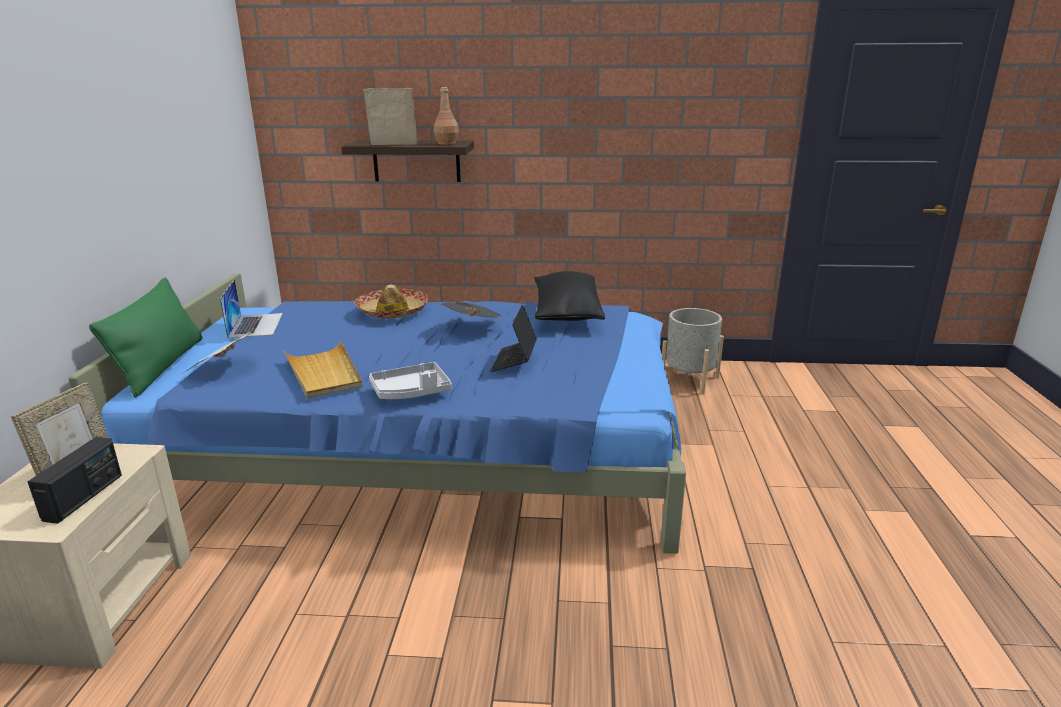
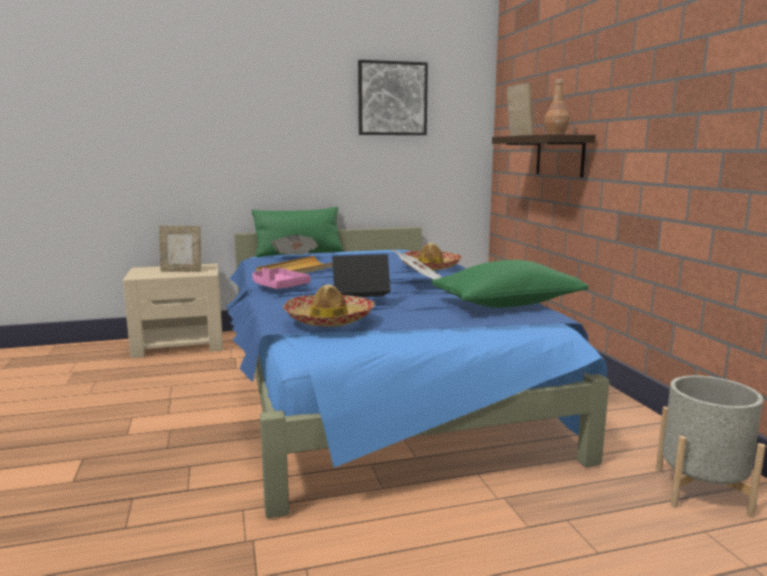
camera: 70 degrees right, 10 degrees down
radio [27,437,122,524] -> none
laptop [220,279,283,338] -> none
grey tray [369,362,452,399] -> pink tray [252,267,311,289]
black pillow [534,271,605,321] -> green pillow [432,260,588,308]
none -> hat [283,284,375,327]
none -> picture [358,60,428,135]

